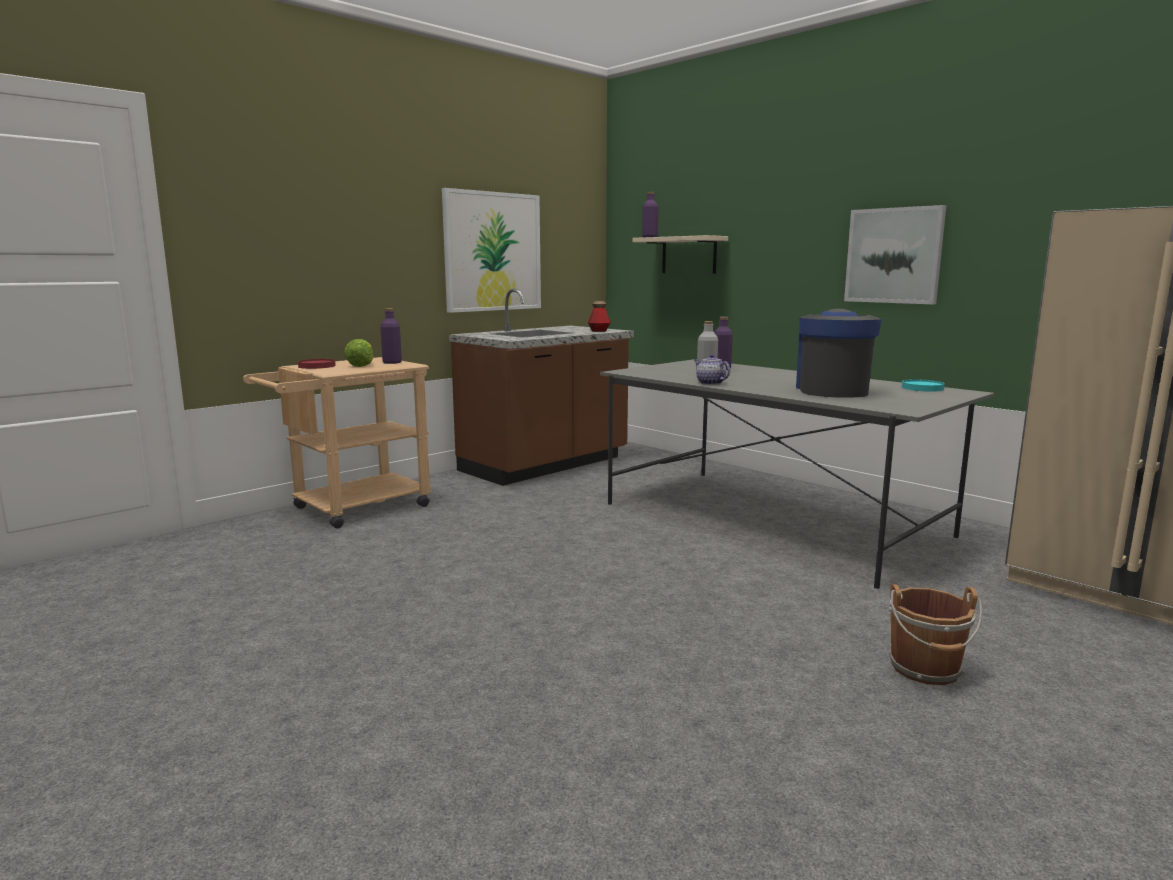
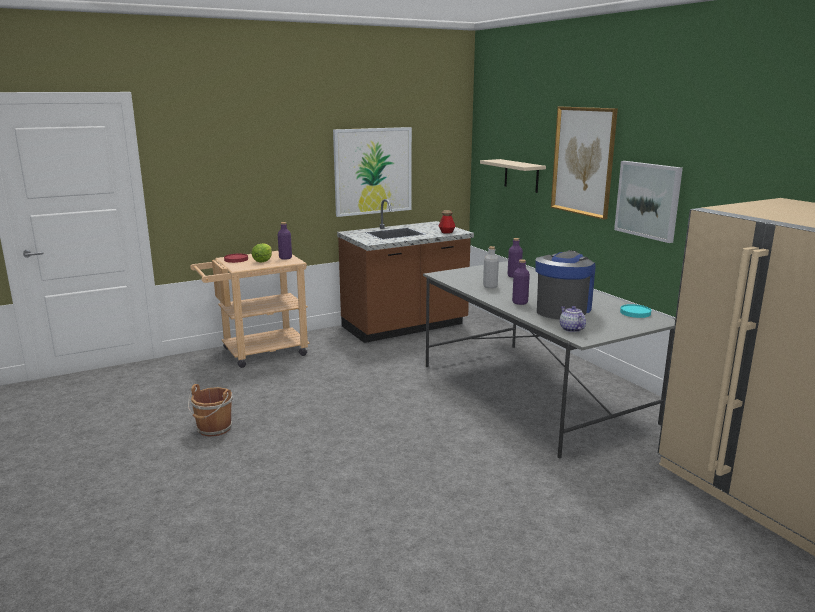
camera: 15 degrees right, 5 degrees up
purple bottle [642,192,658,237] -> purple bottle moved to [512,259,530,305]
teapot [694,354,730,385] -> teapot moved to [560,306,586,332]
brown bucket [889,584,982,685] -> brown bucket moved to [188,384,233,436]
none -> picture [551,107,618,220]

